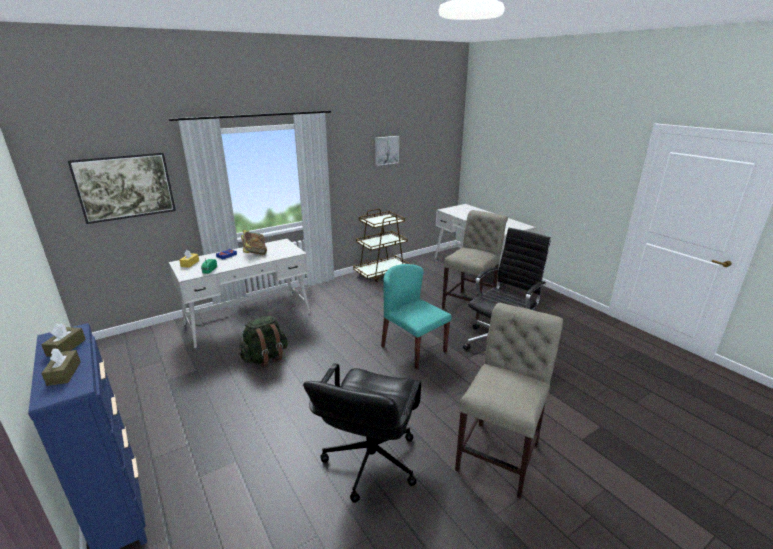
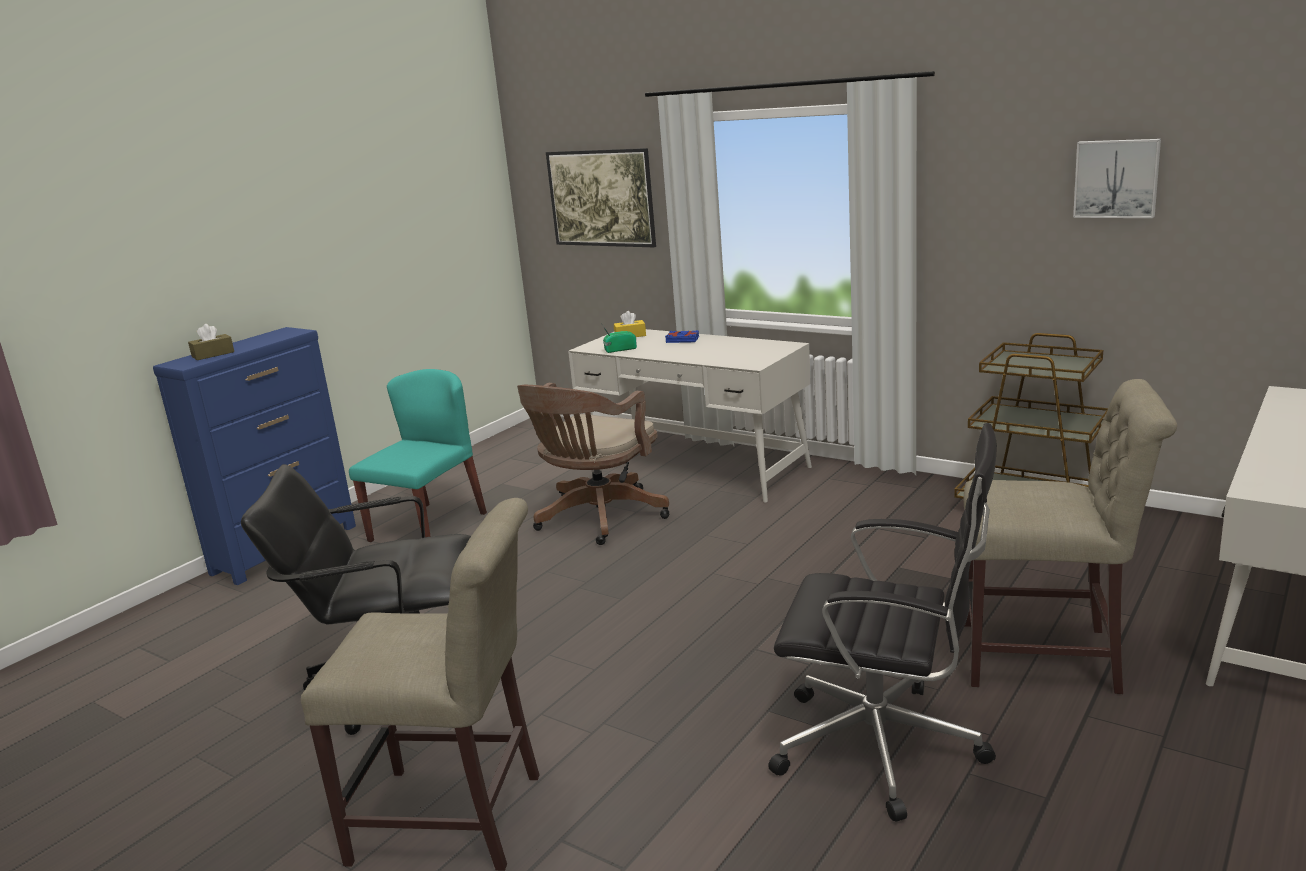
camera: 70 degrees right, 5 degrees down
brown tissue box [41,323,86,357] -> none
green backpack [239,316,288,367] -> brown office chair [517,383,669,545]
book [241,230,267,255] -> none
turquoise chair [381,264,452,369] -> turquoise chair moved to [349,369,487,542]

